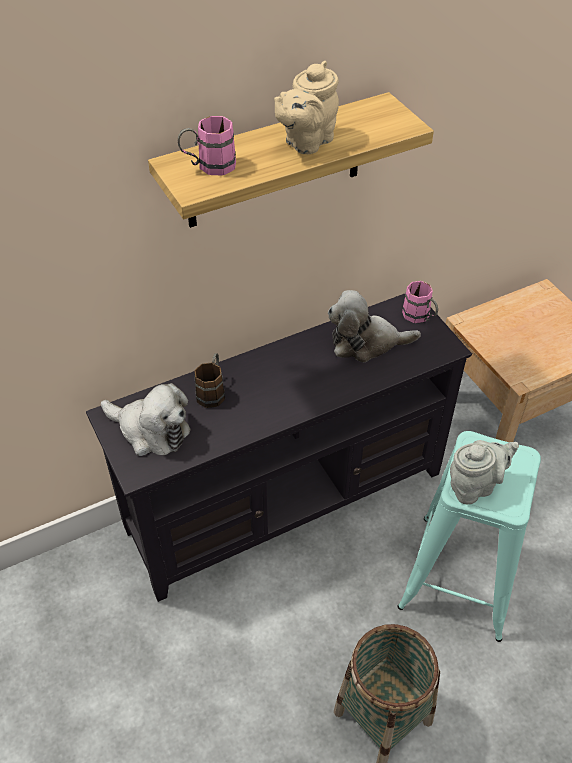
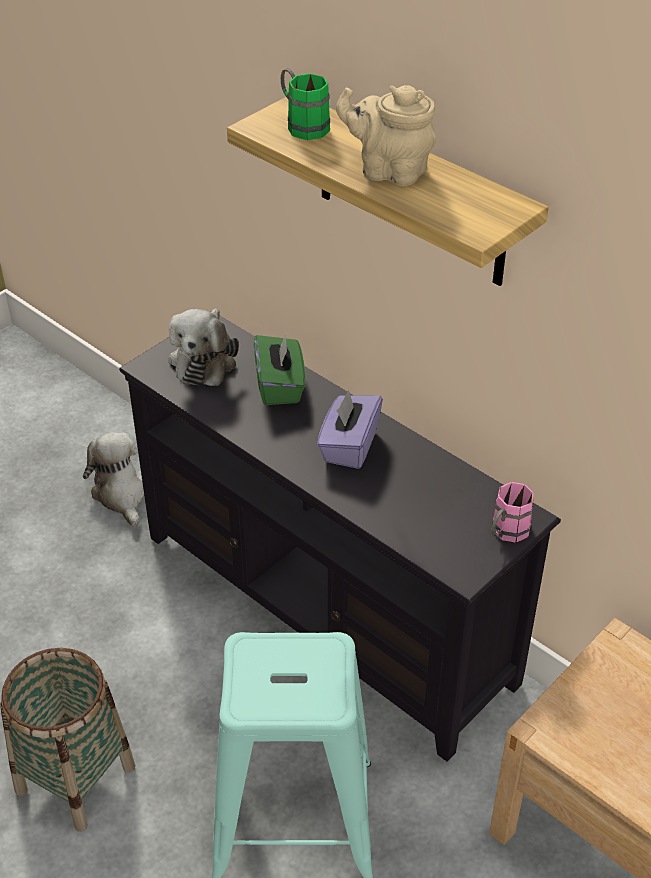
camera: 70 degrees right, 5 degrees down
pink mug [178,116,236,175] -> green mug [281,69,330,140]
brown mug [194,353,225,408] -> green tissue box [254,334,305,405]
plush toy [328,290,421,362] -> plush toy moved to [83,433,144,527]
grey teapot [450,440,519,504] -> none
none -> purple tissue box [317,390,383,469]

